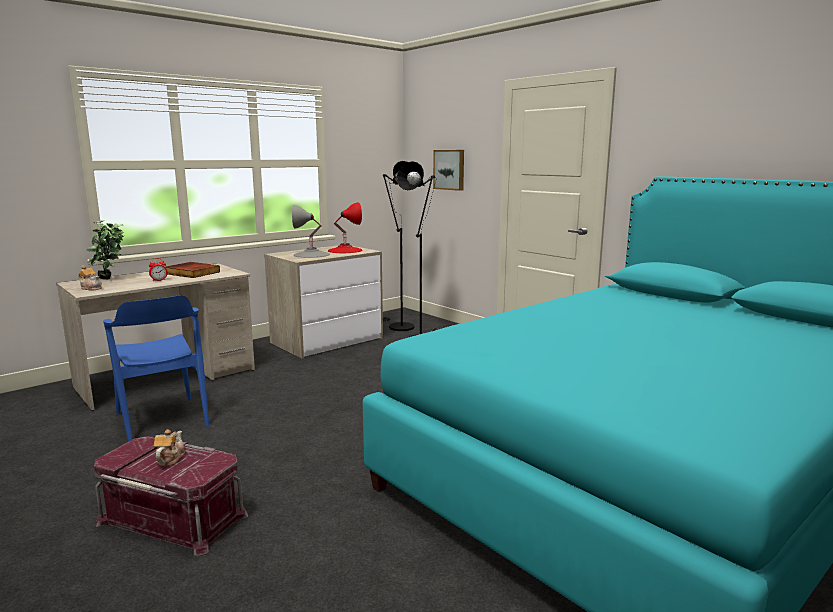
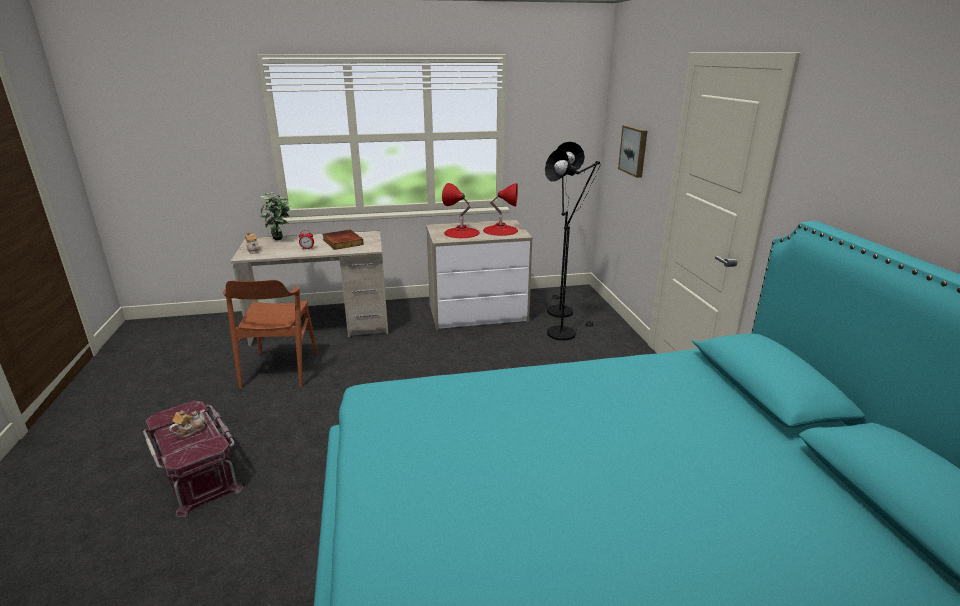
camera: 30 degrees right, 10 degrees up
blue chair [103,295,209,442] -> brown chair [223,280,318,389]
grey table lamp [292,205,330,258] -> red table lamp [442,183,480,238]

